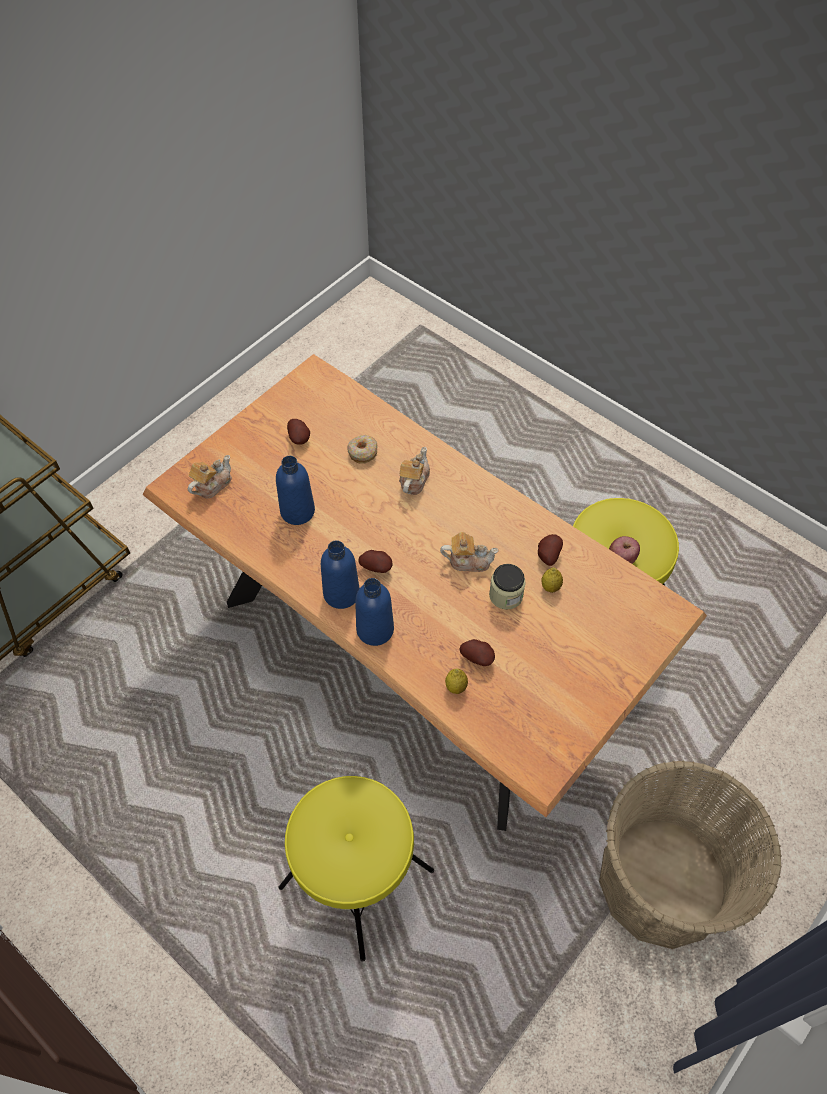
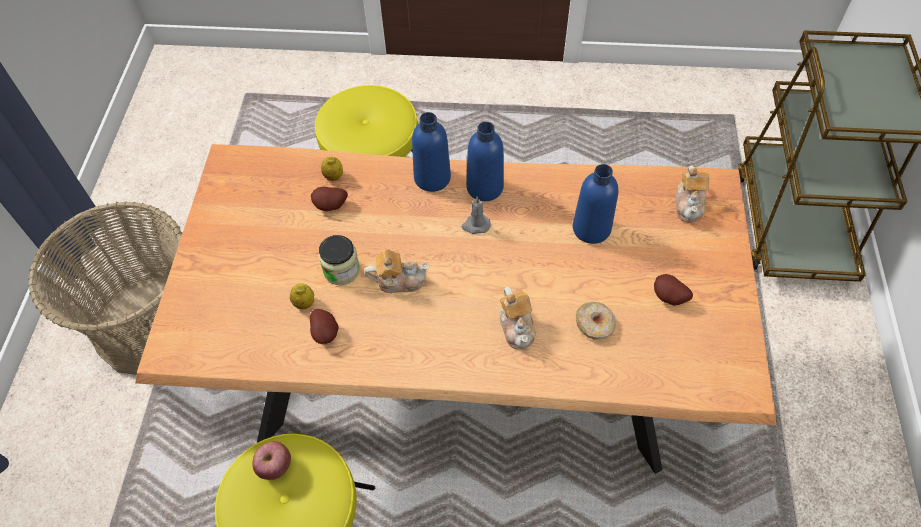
camera: 145 degrees right, 0 degrees up
potato [358,550,393,573] -> grey candle [462,196,491,234]
teapot [440,532,499,572] -> teapot turned 150 degrees counterclockwise [364,249,429,293]

